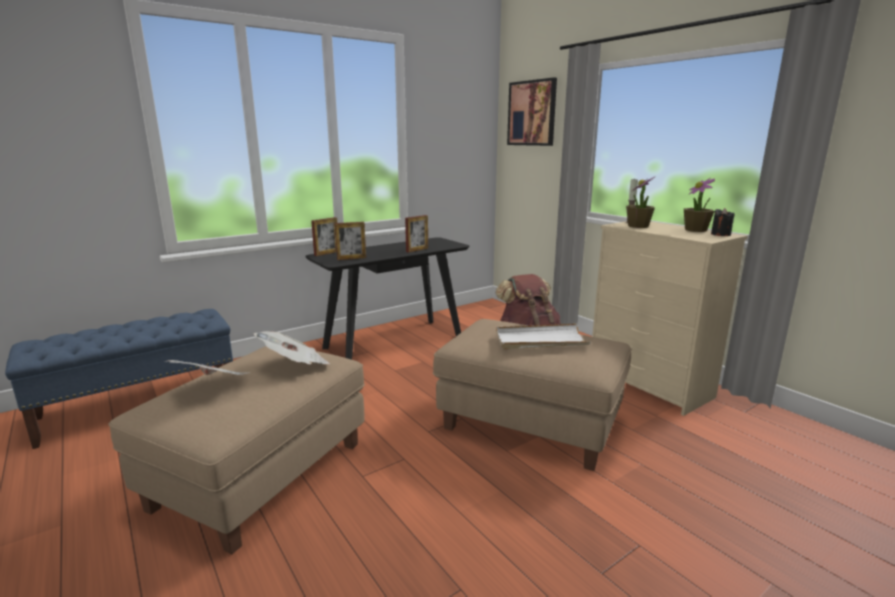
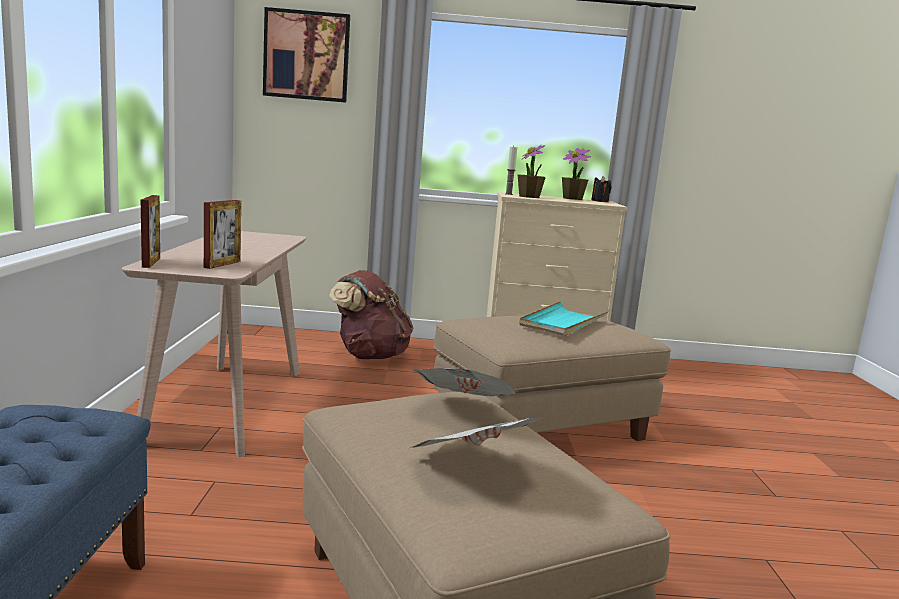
camera: 55 degrees left, 5 degrees down
black console table [306,238,469,360] -> beige console table [122,231,306,457]
picture frame [405,215,428,253] -> none
white tray [496,324,591,349] -> turquoise tray [519,301,609,336]

